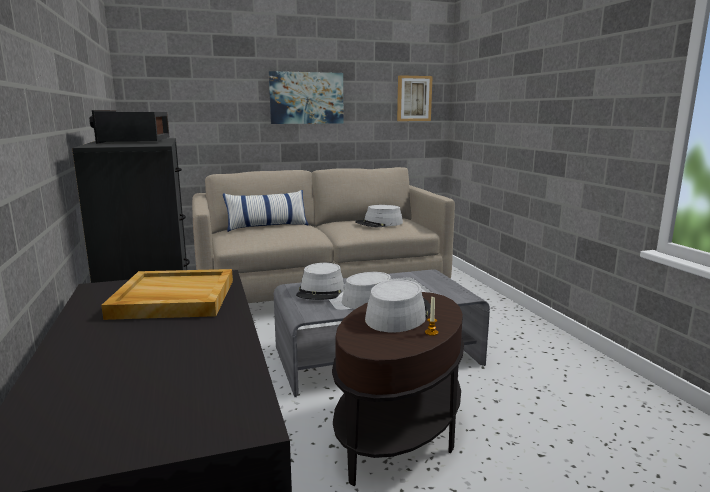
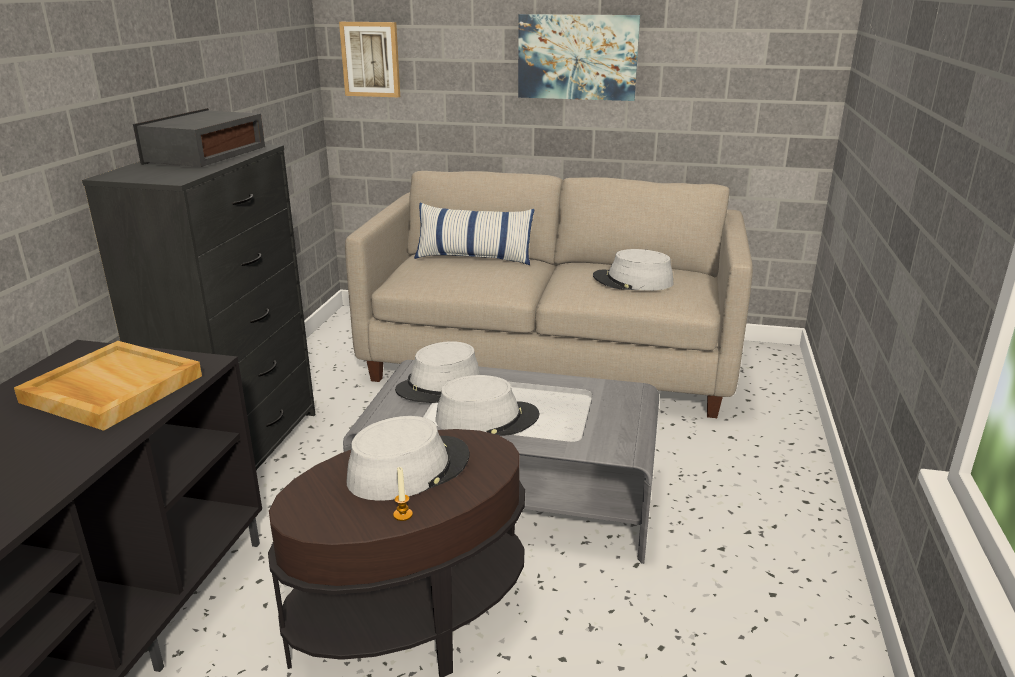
camera: 30 degrees right, 10 degrees up
picture [397,75,433,121] -> picture moved to [339,22,400,97]

